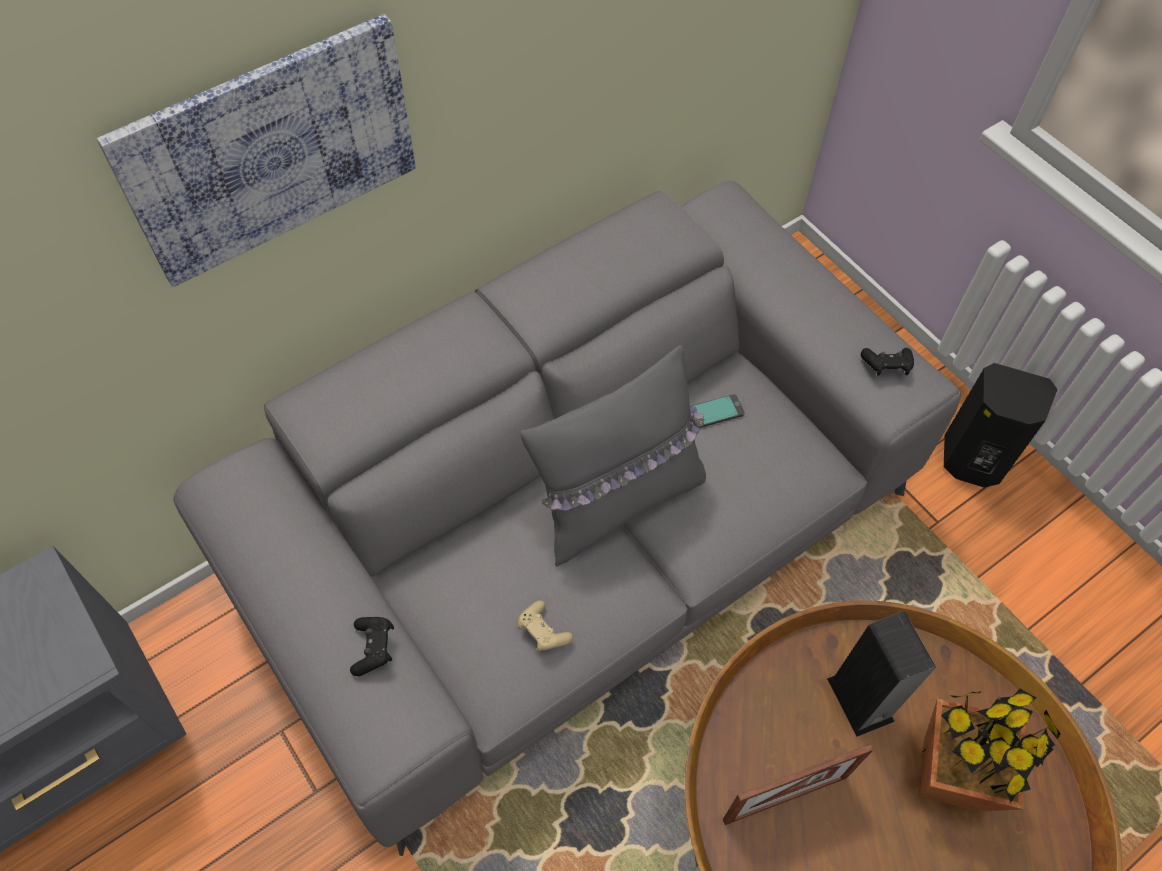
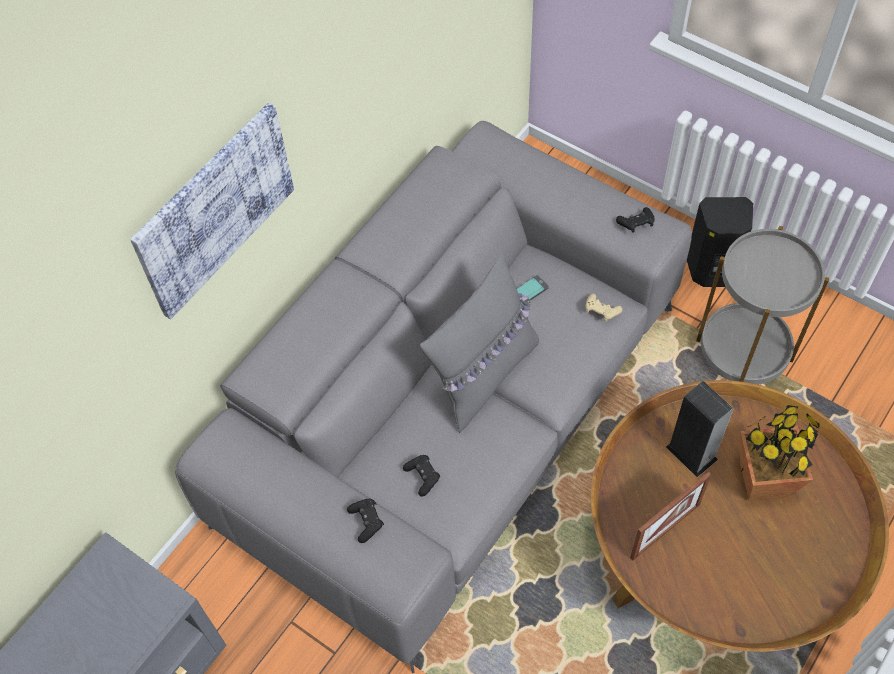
camera: 15 degrees left, 0 degrees up
beige game controller [518,600,573,652] -> beige game controller moved to [585,294,622,322]
none -> black game controller [403,455,440,497]
none -> grey side table [696,226,829,385]

